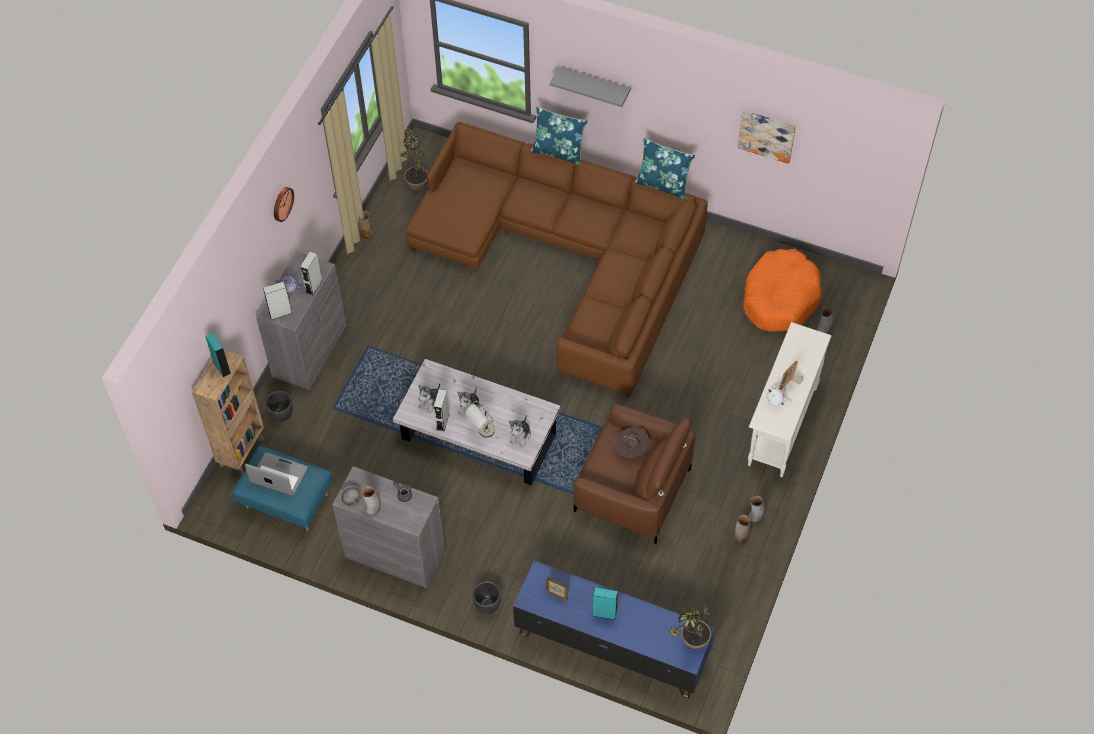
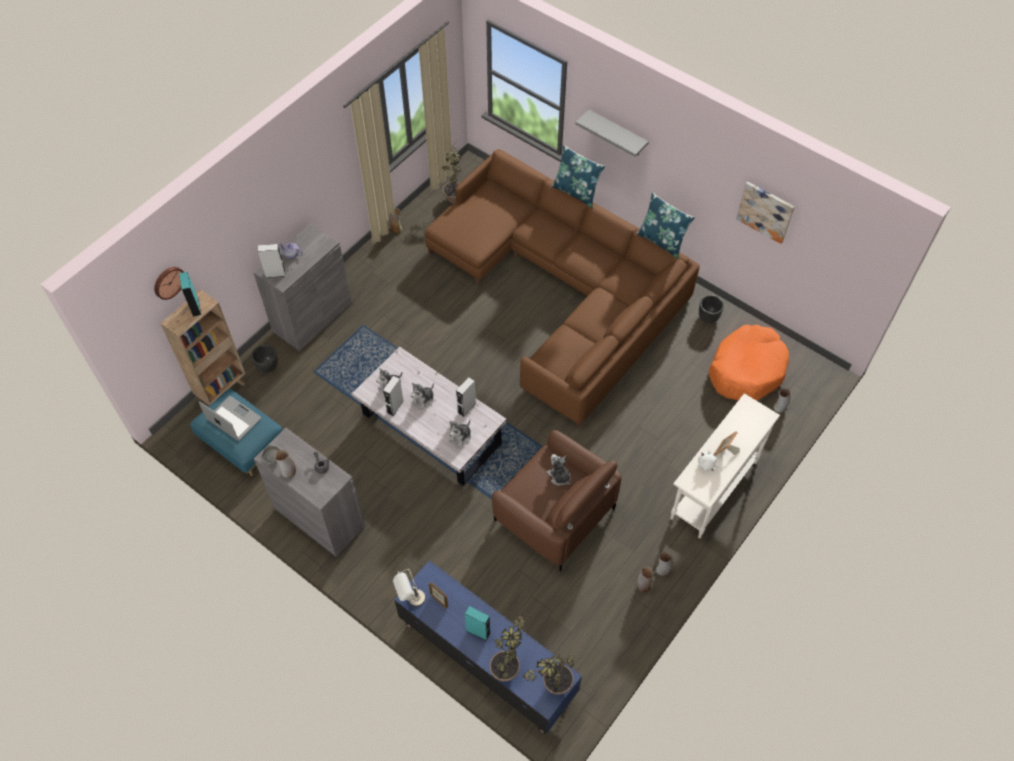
camera: 15 degrees right, 0 degrees up
wall clock [274,187,294,222] -> wall clock moved to [154,267,184,300]
grey speaker [300,251,323,295] -> grey speaker moved to [456,377,476,417]
grey table lamp [465,401,495,438] -> grey table lamp moved to [393,569,425,606]
black planter [472,581,501,614] -> black planter moved to [699,295,724,323]
brown hat [615,427,649,458] -> plush toy [547,454,571,485]
none -> potted plant [490,613,525,682]

